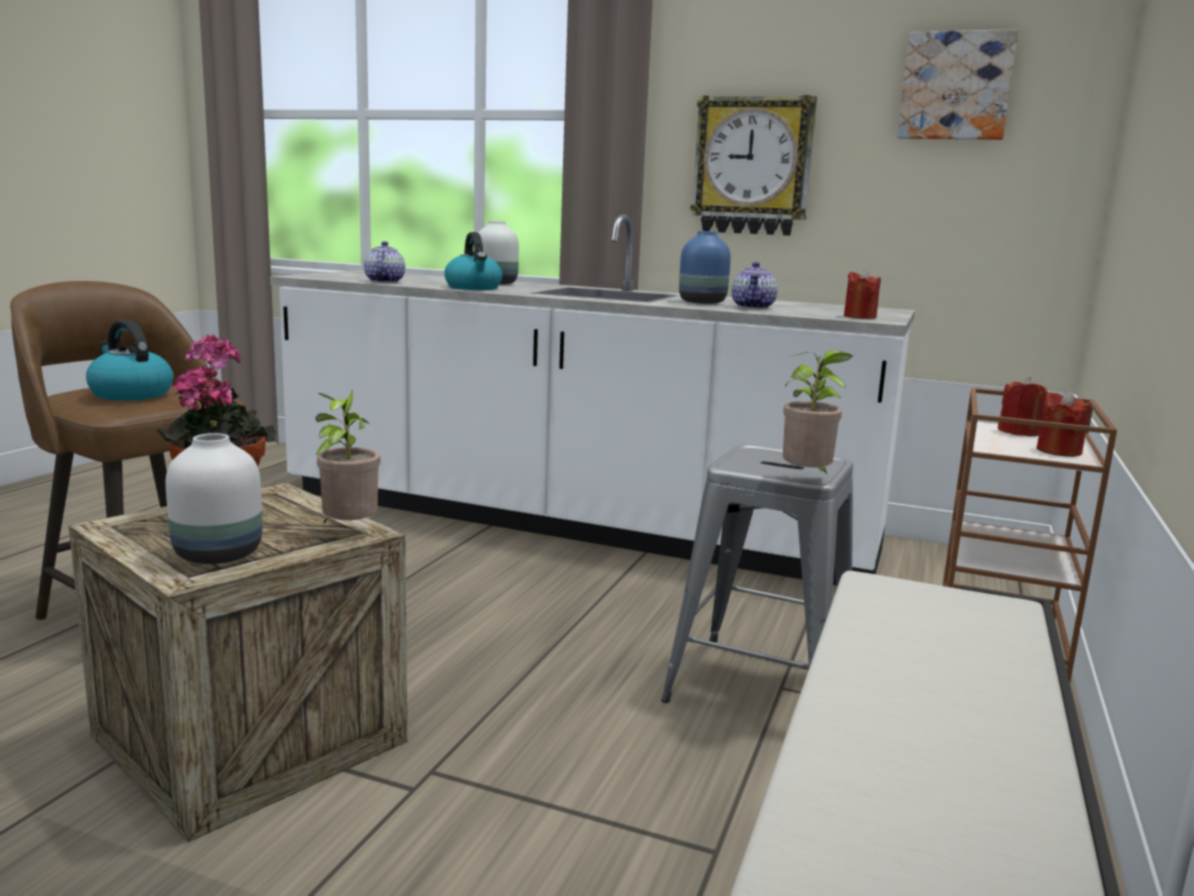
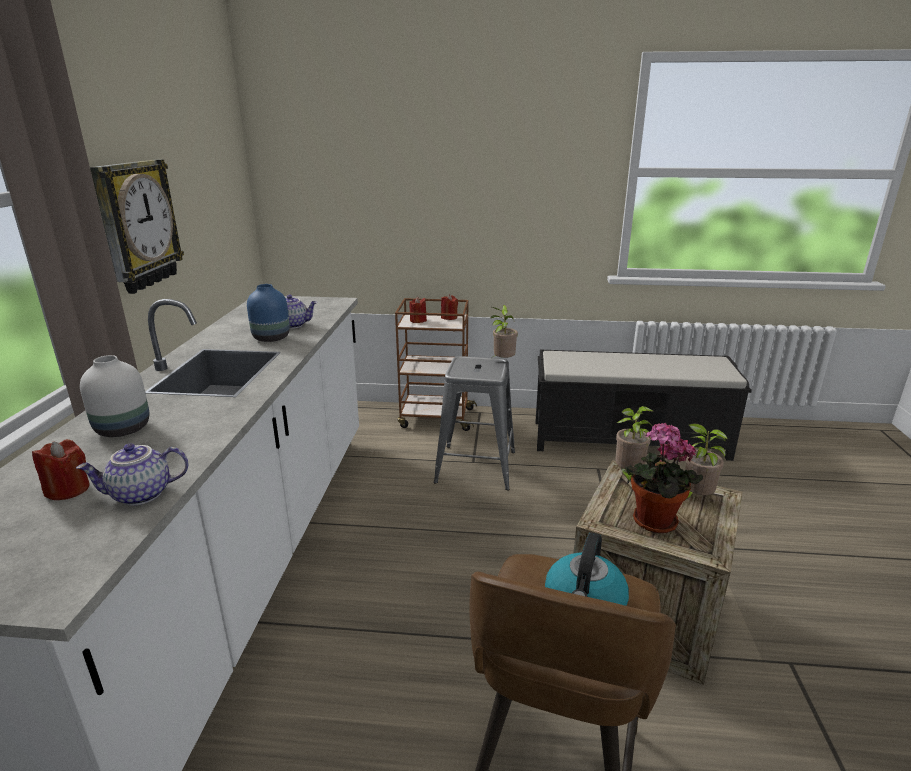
camera: 105 degrees left, 10 degrees up
white vase [166,433,263,564] -> potted plant [685,423,728,499]
kettle [444,232,502,290] -> none
red candle [844,269,881,319] -> red candle moved to [32,439,90,500]
picture [897,29,1018,140] -> none

